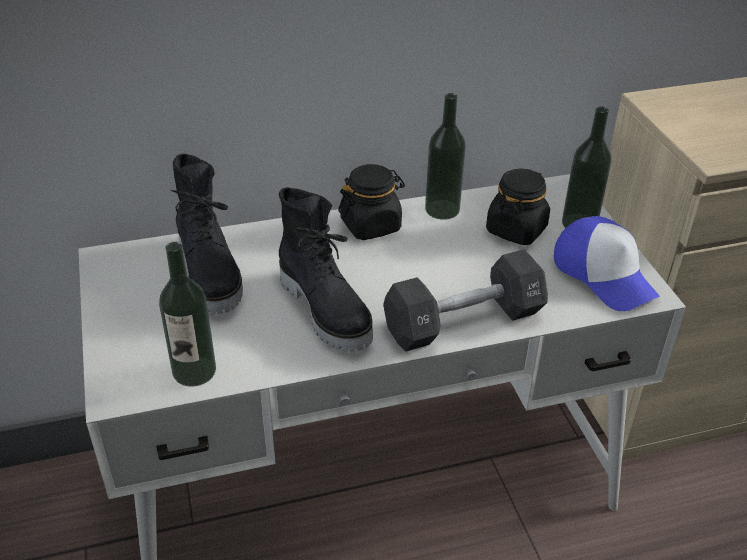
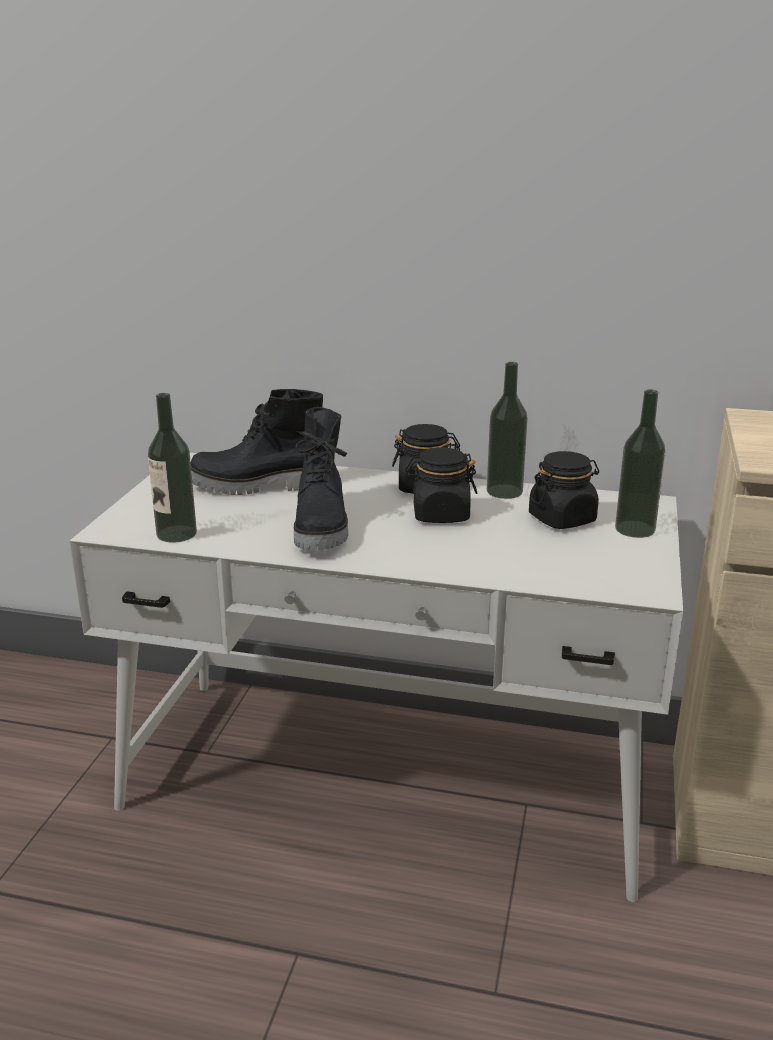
camera: 30 degrees right, 15 degrees down
black boot [171,154,243,314] -> black boot turned 75 degrees clockwise [191,389,323,495]
black dumbbell [383,249,548,351] -> none
cap [554,216,660,311] -> none
none -> black jar [405,447,477,523]

